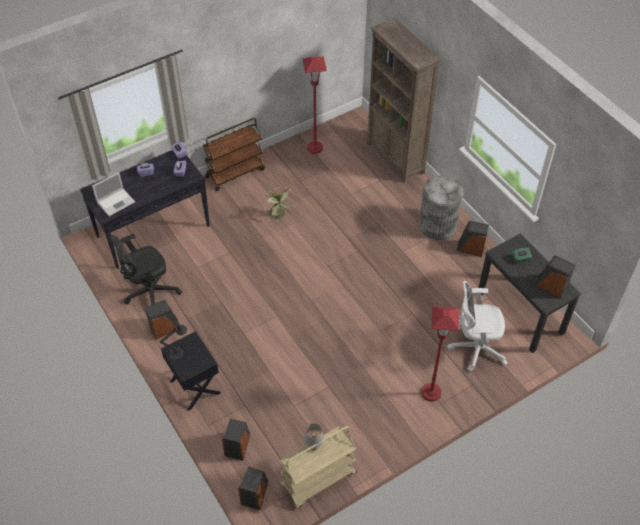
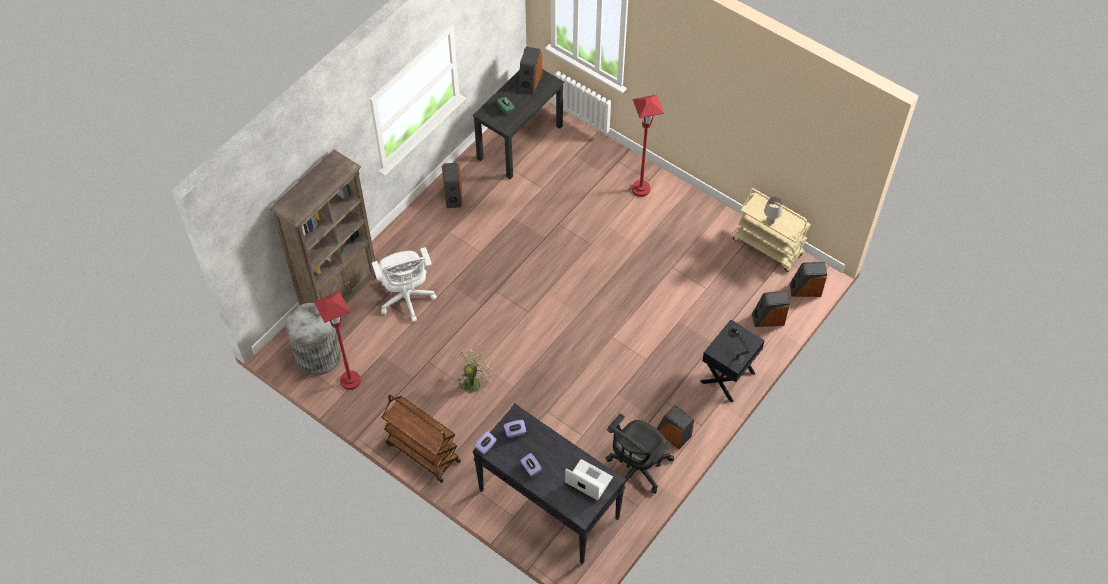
camera: 110 degrees left, 5 degrees up
black office chair [108,234,182,304] -> black office chair turned 90 degrees clockwise [606,414,674,494]
grey trash can [419,176,463,240] -> grey trash can moved to [286,303,341,375]
white office chair [447,281,507,371] -> white office chair moved to [372,247,437,322]

